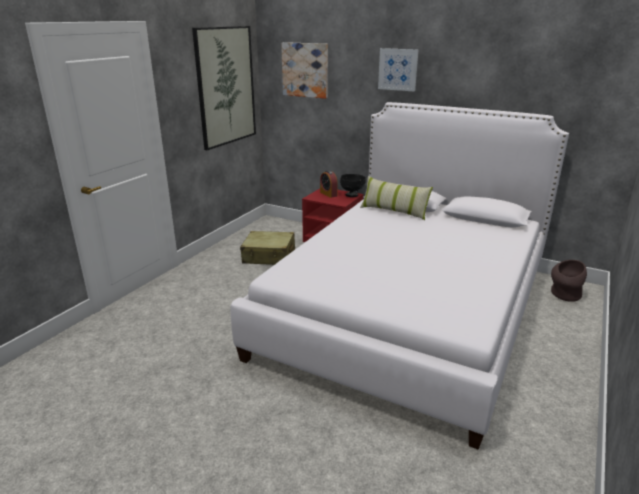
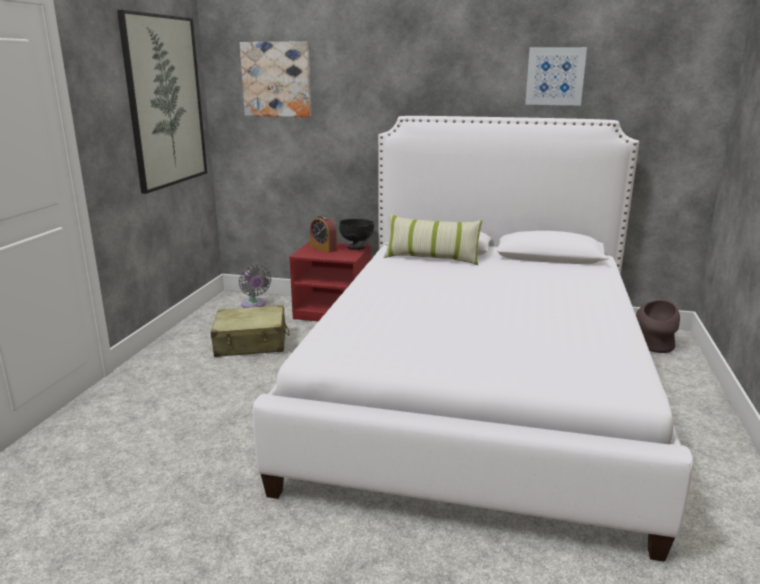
camera: 15 degrees left, 5 degrees down
picture [378,48,418,91] -> picture moved to [525,47,587,105]
none -> grey fan [239,264,271,308]

